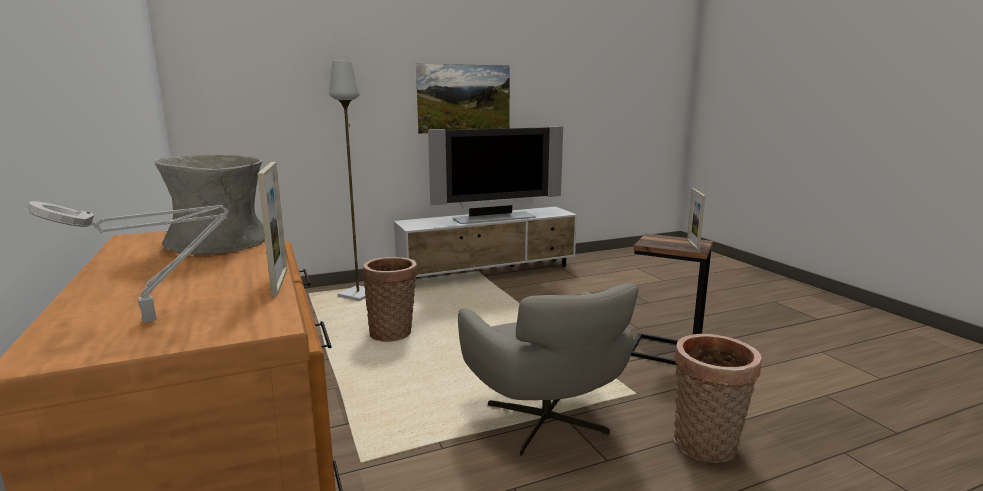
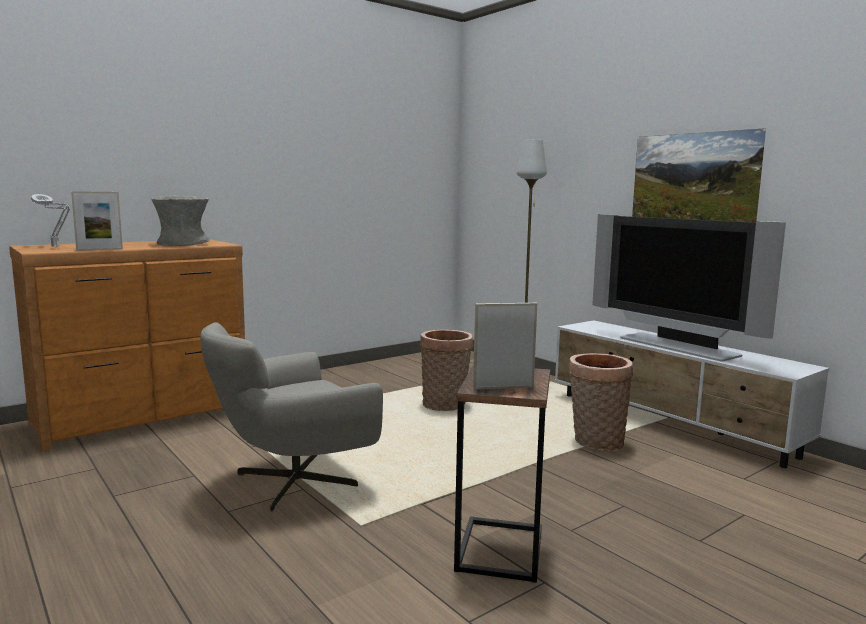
camera: 75 degrees right, 5 degrees down
basket [674,334,762,463] -> basket moved to [569,353,633,451]

